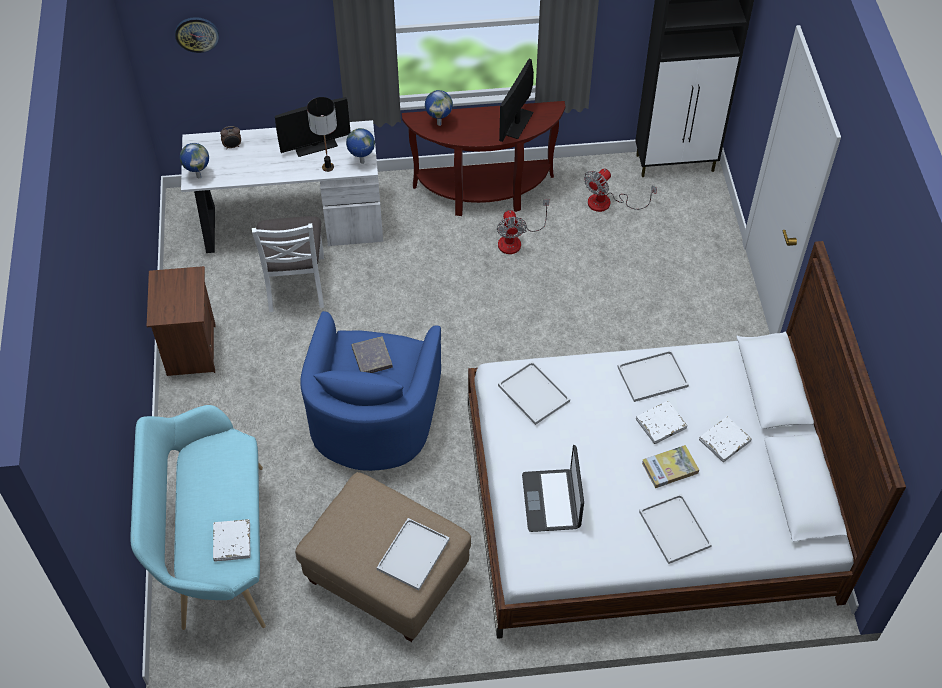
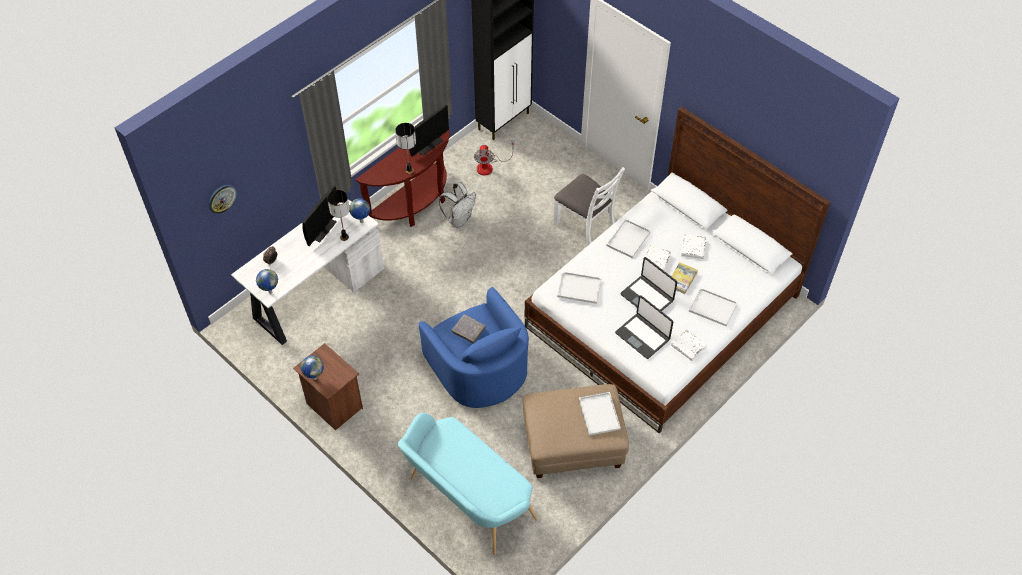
camera: 40 degrees left, 0 degrees up
white book [213,519,250,562] -> white book moved to [671,330,707,361]
white chair [252,216,324,312] -> white chair moved to [554,167,625,245]
globe [425,90,453,126] -> globe moved to [301,356,324,380]
fan [497,199,549,254] -> white backpack [439,182,476,228]
monitor [499,59,534,142] -> monitor turned 120 degrees counterclockwise [409,105,449,157]
none -> table lamp [395,123,416,174]
none -> laptop [620,257,678,311]

